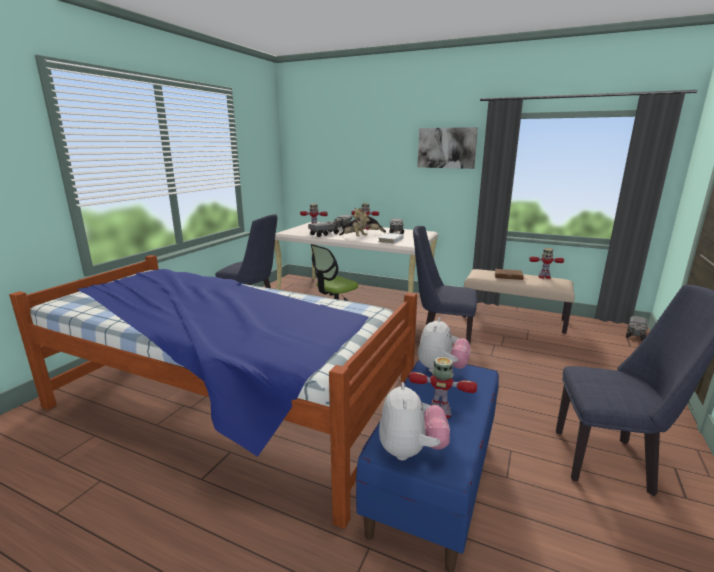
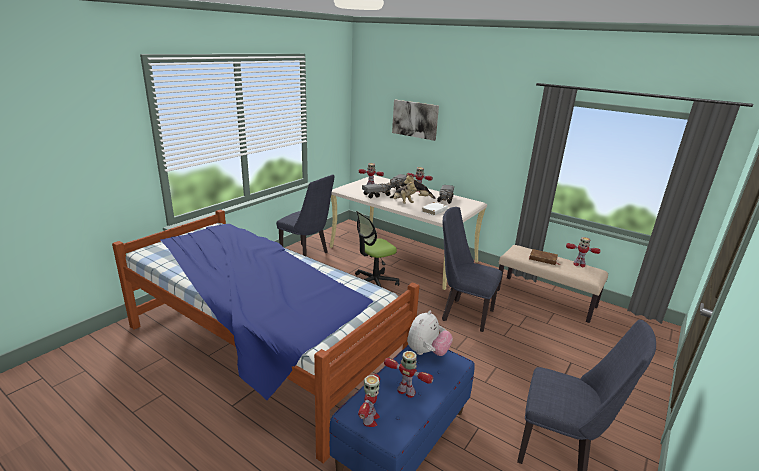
camera: 10 degrees right, 5 degrees up
plush toy [379,382,450,460] -> toy robot [358,374,380,427]
picture [417,127,478,169] -> picture moved to [392,100,439,141]
toy truck [626,315,648,341] -> none

